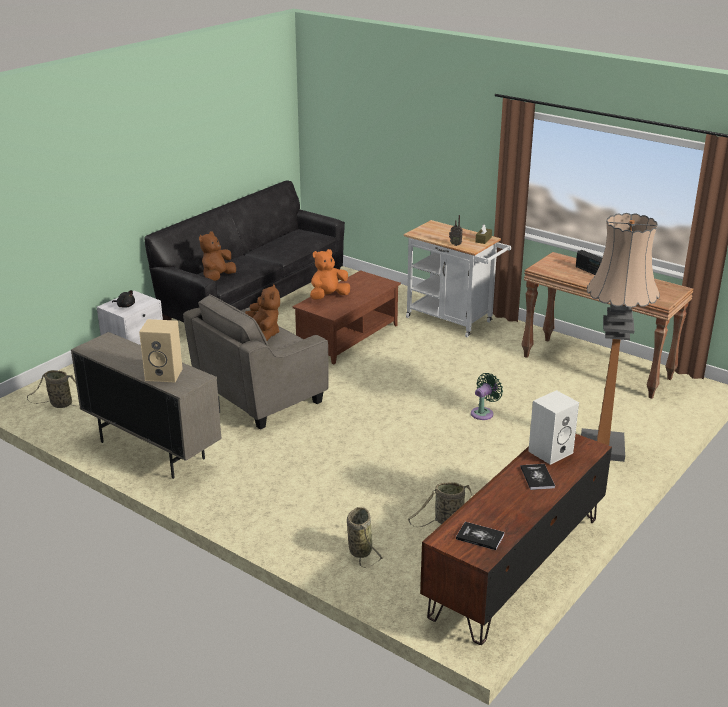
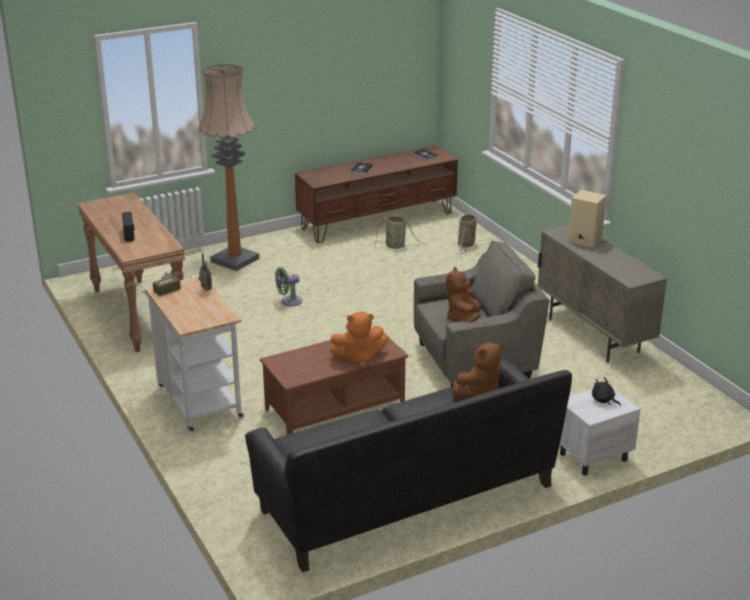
camera: 155 degrees left, 0 degrees up
basket [27,370,76,408] -> none
white speaker [528,390,579,465] -> none

